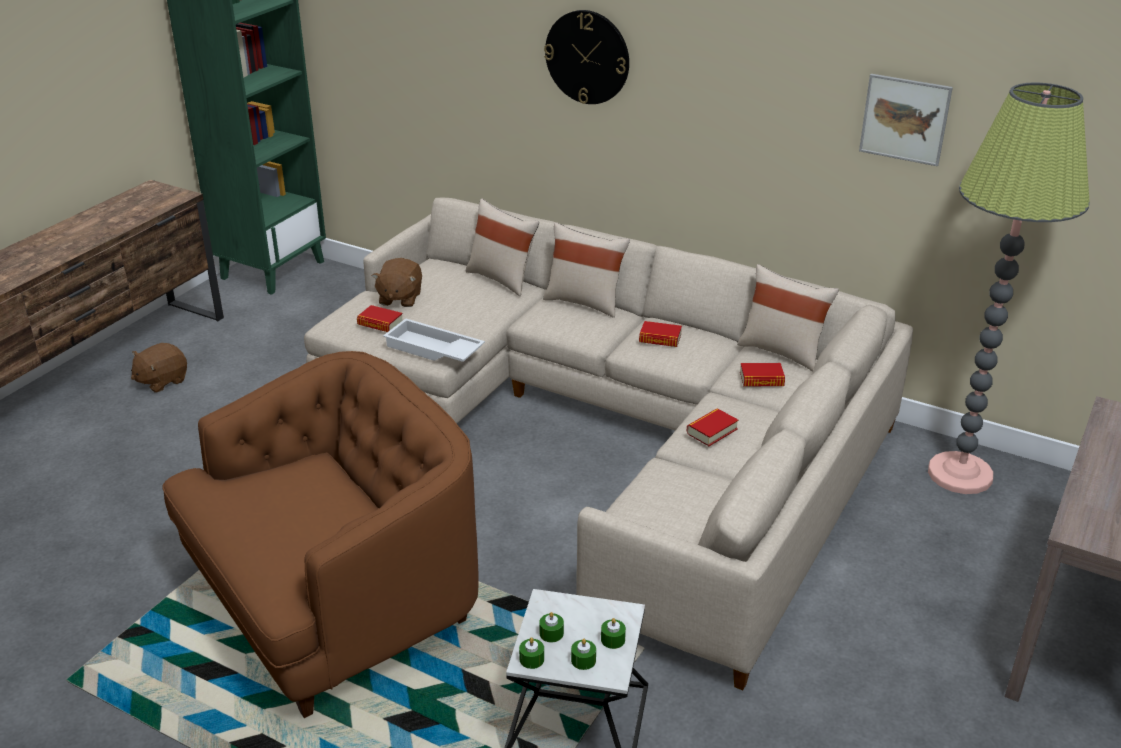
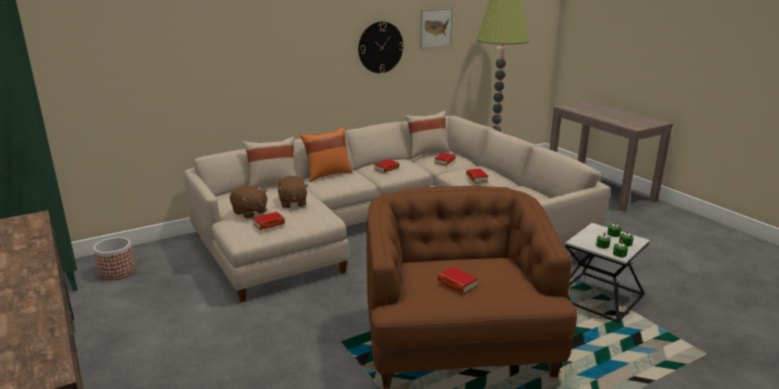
camera: 60 degrees left, 10 degrees down
brown plush toy [131,343,187,393] -> brown plush toy moved to [277,176,308,208]
white tray [383,318,485,362] -> none
beige pillow [543,222,630,318] -> orange pillow [300,127,353,182]
wall clock [544,10,629,104] -> wall clock moved to [358,22,404,73]
none -> planter [93,237,135,280]
none -> book [437,267,478,294]

